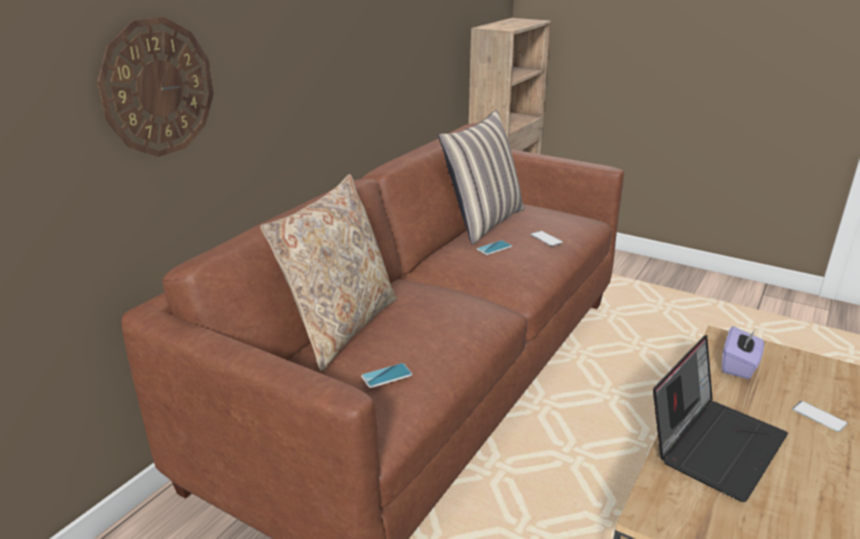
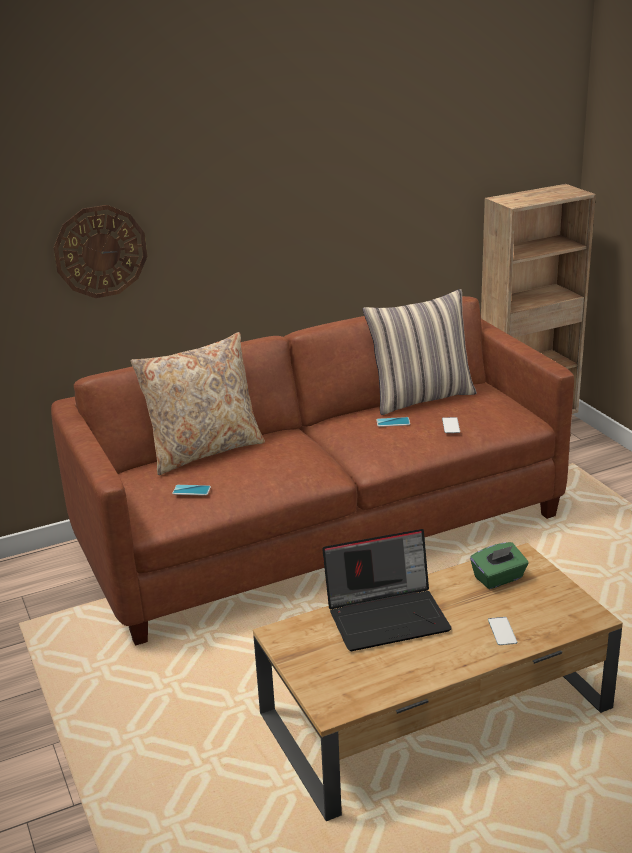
camera: 35 degrees right, 0 degrees up
purple tissue box [722,326,764,379] -> green tissue box [470,542,529,589]

